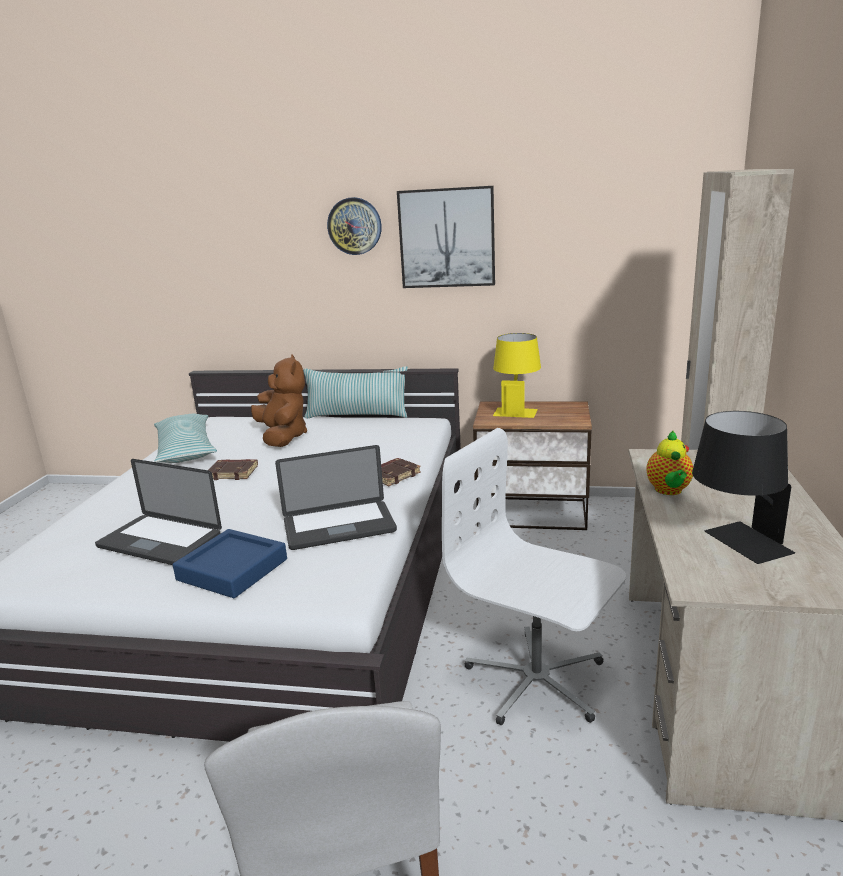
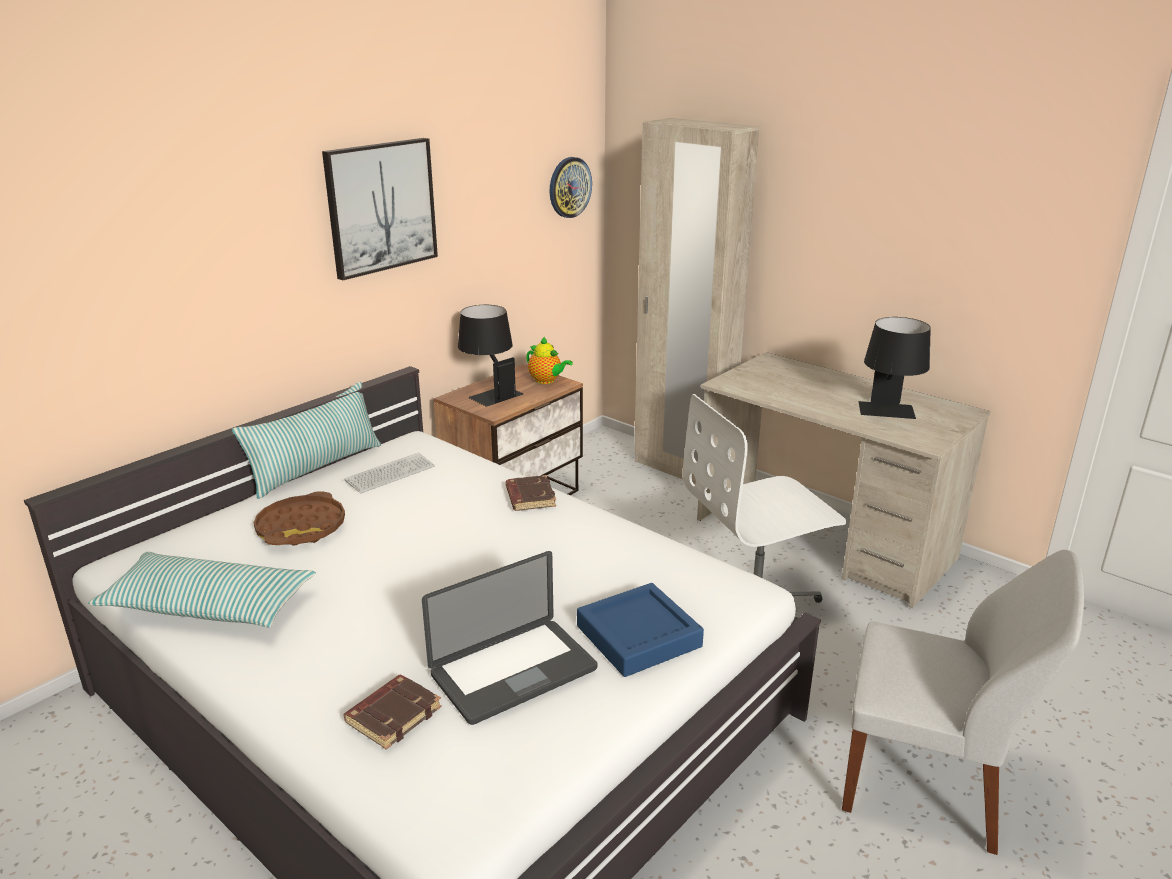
camera: 60 degrees left, 5 degrees up
brown book [209,459,258,480] -> brown book moved to [344,675,442,750]
brown plush toy [251,354,307,447] -> brown tray [254,491,345,545]
laptop [275,445,397,550] -> none
wall clock [327,197,382,255] -> wall clock moved to [550,157,592,218]
yellow table lamp [493,333,541,418] -> black table lamp [458,305,523,406]
teapot [646,431,693,495] -> teapot moved to [526,337,573,384]
none -> keyboard [344,453,435,493]

